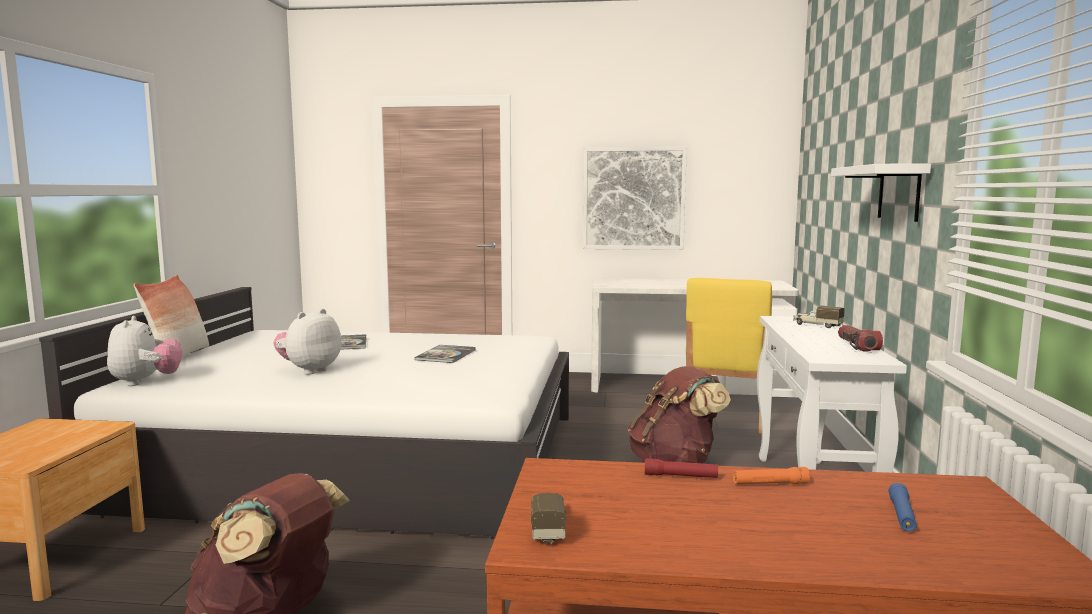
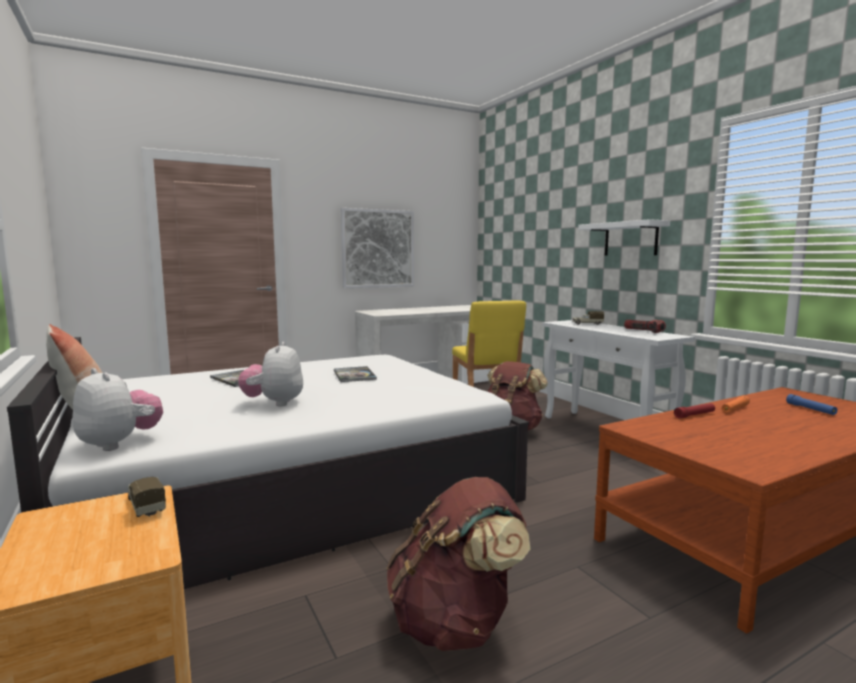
camera: 35 degrees left, 0 degrees up
toy truck [531,493,566,544] -> toy truck moved to [128,477,166,517]

